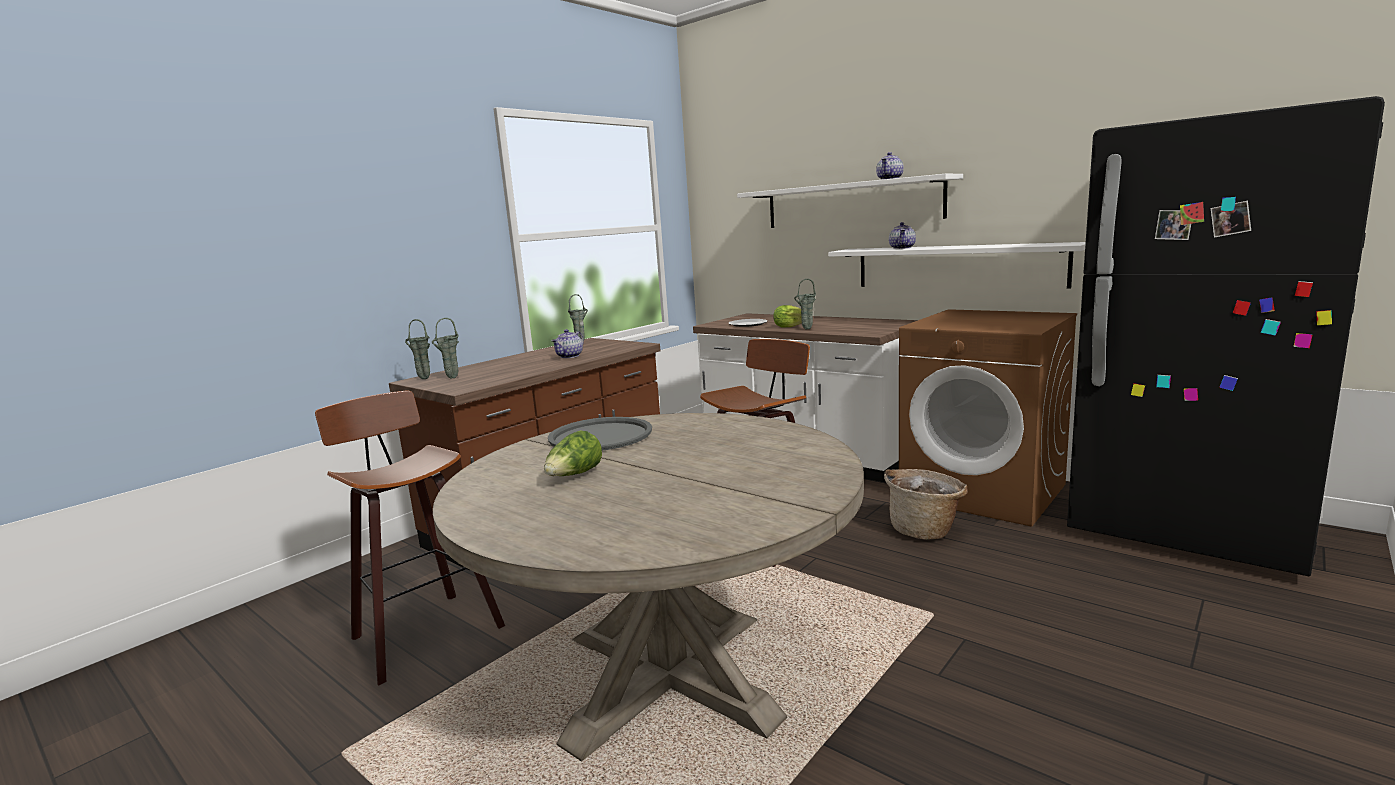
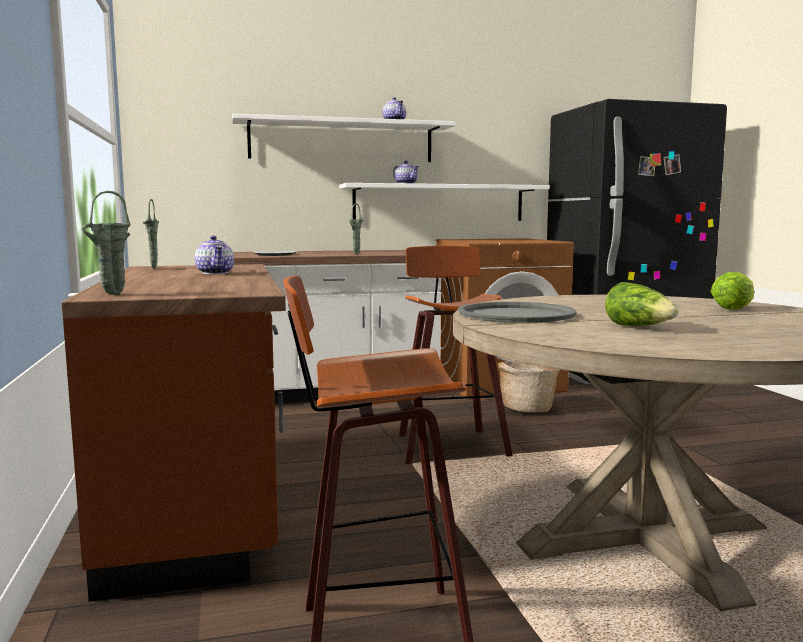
camera: 55 degrees left, 5 degrees down
green vase [432,318,459,379] -> none
lettuce [773,305,802,328] -> lettuce moved to [710,272,754,310]

